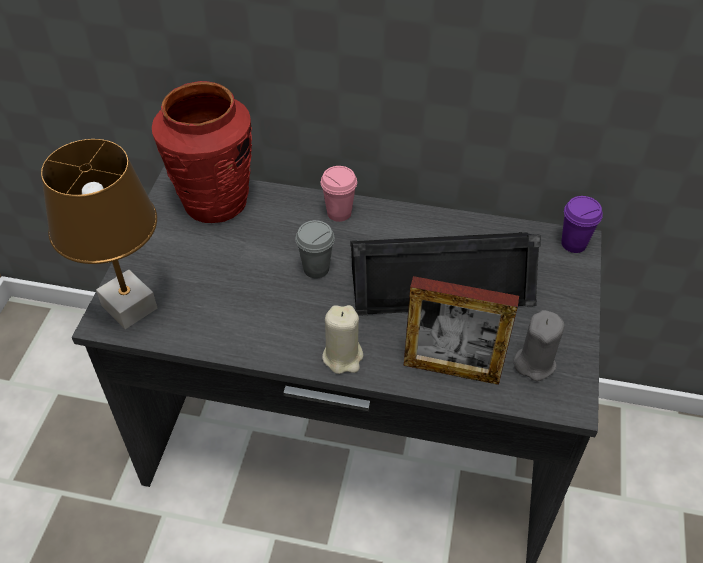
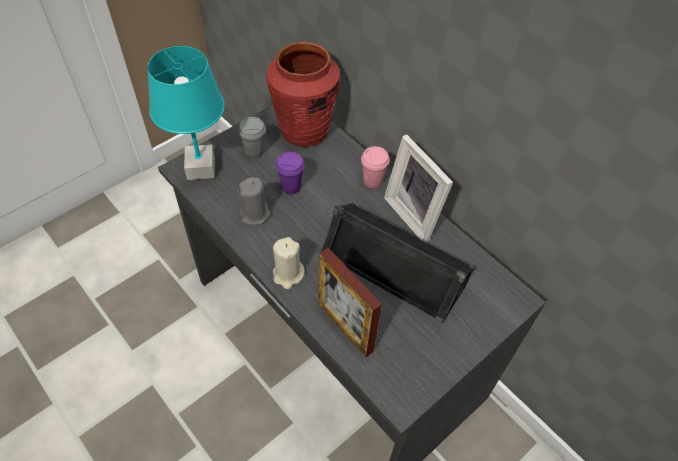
camera: 35 degrees right, 5 degrees up
brown table lamp [41,139,157,329] -> turquoise table lamp [147,46,225,180]
grey cup [296,220,335,278] -> grey cup moved to [238,117,266,159]
grey candle [513,310,565,381] -> grey candle moved to [239,177,271,225]
purple cup [561,196,603,253] -> purple cup moved to [276,152,305,194]
none -> picture frame [384,135,453,243]

